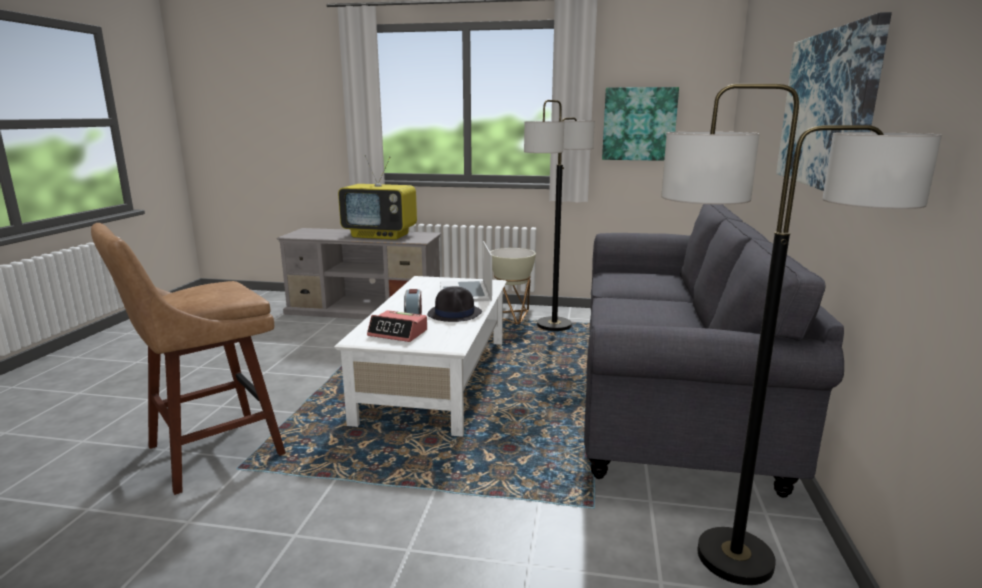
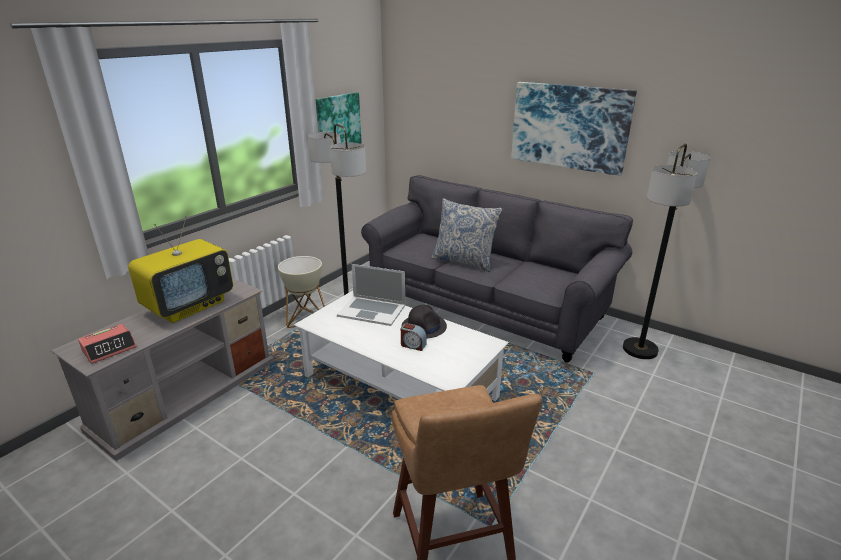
camera: 65 degrees left, 10 degrees up
alarm clock [367,310,427,342] -> alarm clock moved to [78,324,137,364]
none -> pillow [431,198,503,272]

